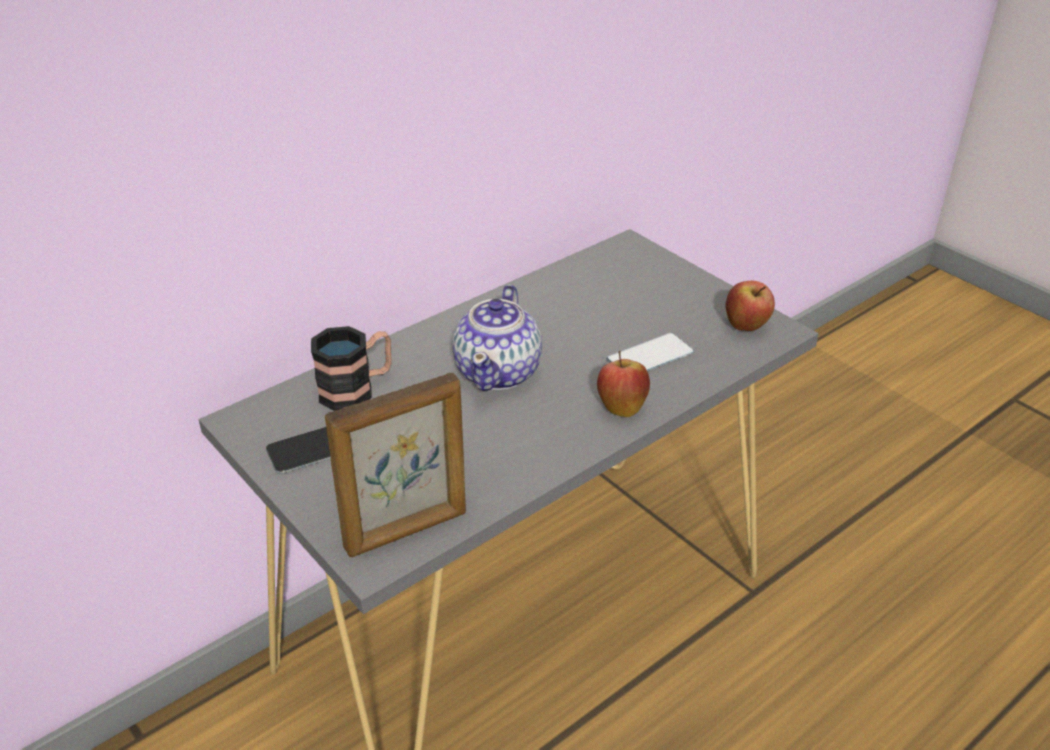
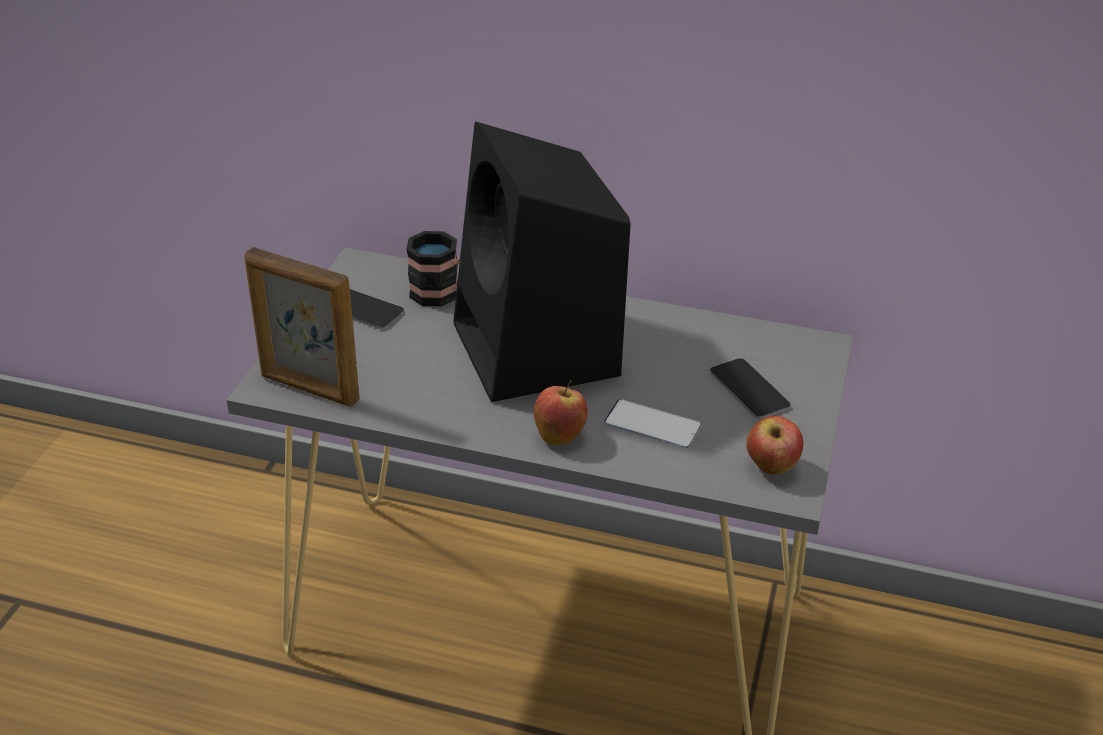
camera: 55 degrees right, 0 degrees up
teapot [452,285,542,391] -> black speaker [453,122,631,402]
none -> phone [710,358,791,419]

